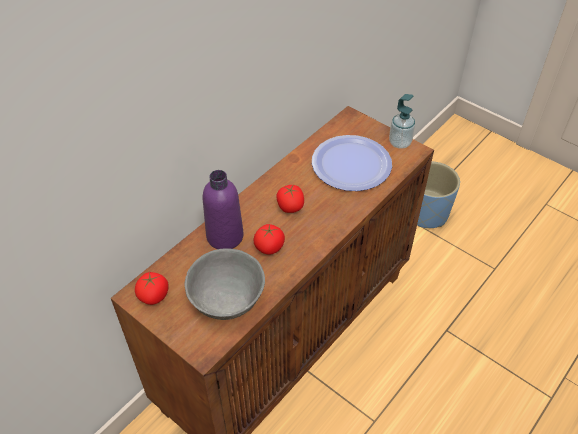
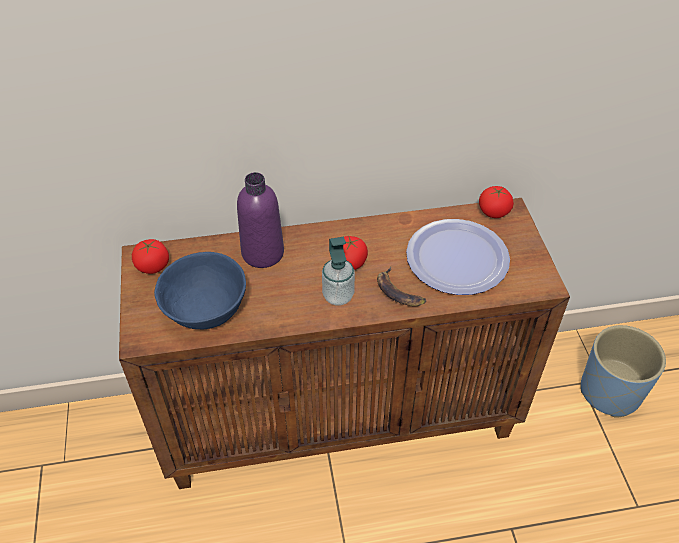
camera: 40 degrees right, 0 degrees up
grey bowl [185,248,265,320] -> blue bowl [154,252,246,329]
tomato [253,224,285,255] -> tomato moved to [479,186,514,218]
soap dispenser [389,94,415,149] -> soap dispenser moved to [322,237,355,305]
none -> banana [377,267,426,306]

